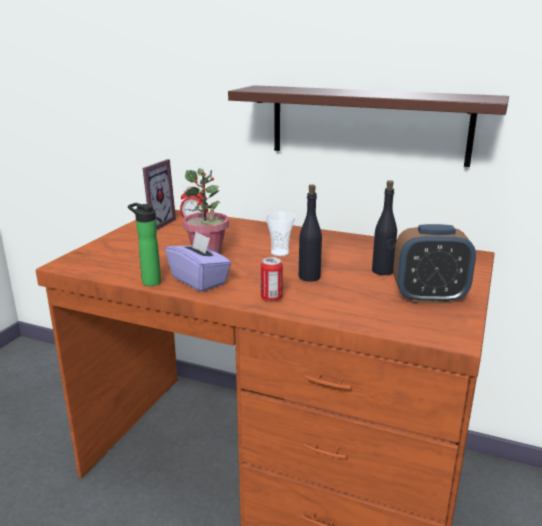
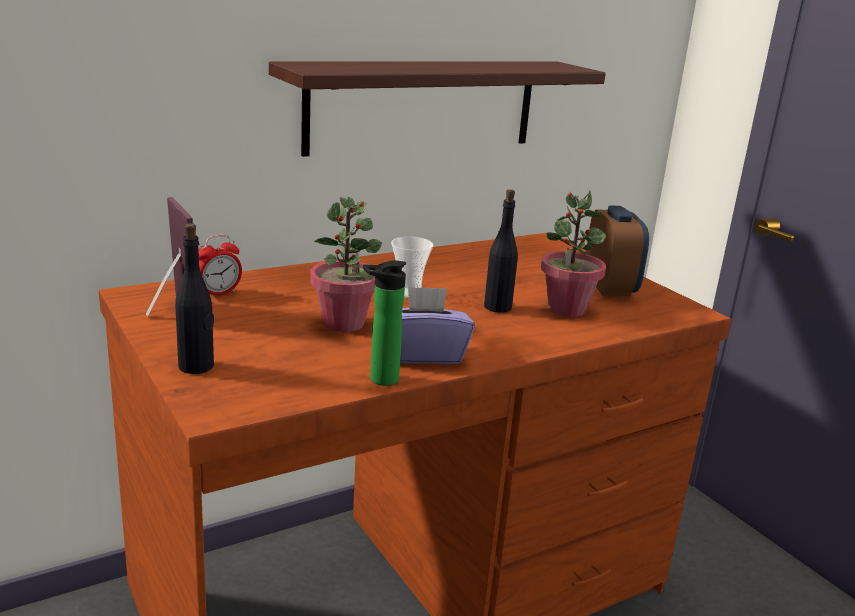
camera: 55 degrees left, 0 degrees up
can [261,257,283,302] -> none
black bottle [372,180,397,275] -> black bottle moved to [175,223,214,374]
alarm clock [393,224,476,304] -> alarm clock turned 45 degrees counterclockwise [586,205,649,296]
none -> potted plant [541,190,606,317]

